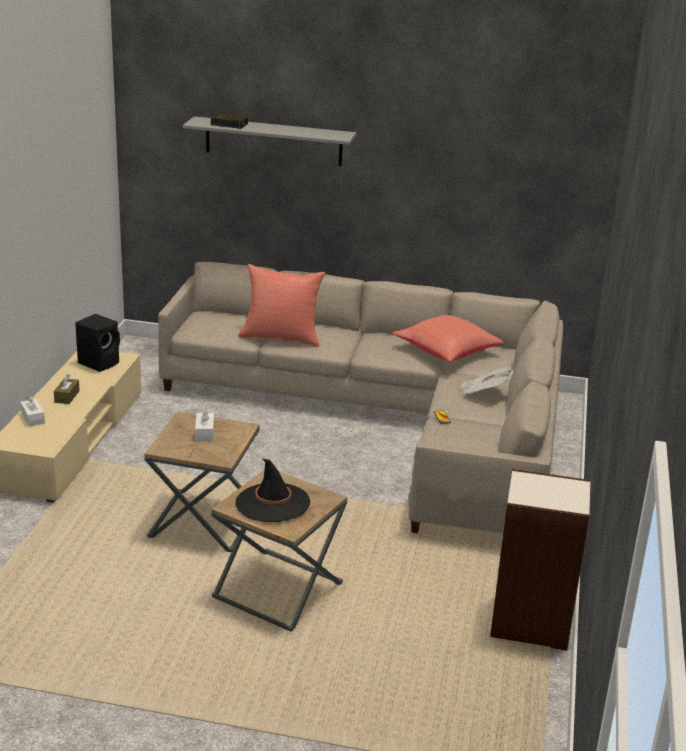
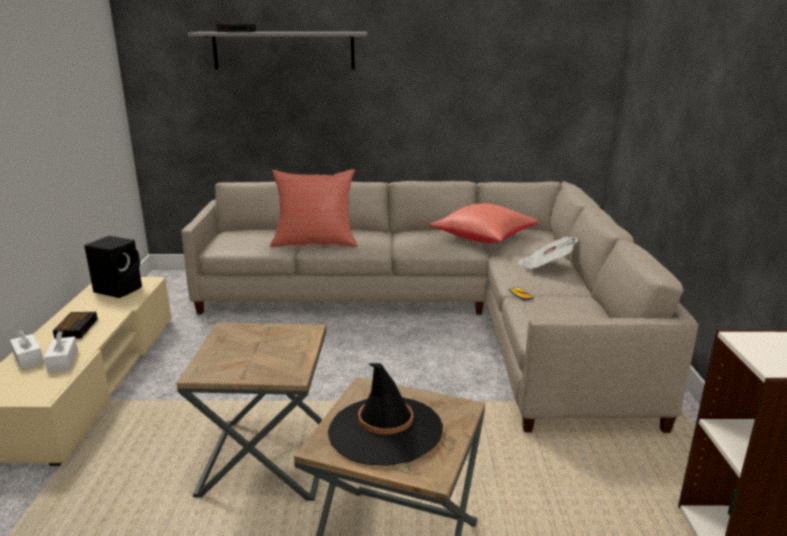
camera: 10 degrees left, 5 degrees down
brown tissue box [54,374,80,404] -> alarm clock [53,312,98,339]
white tissue box [195,408,214,441] -> white tissue box moved to [44,331,78,373]

